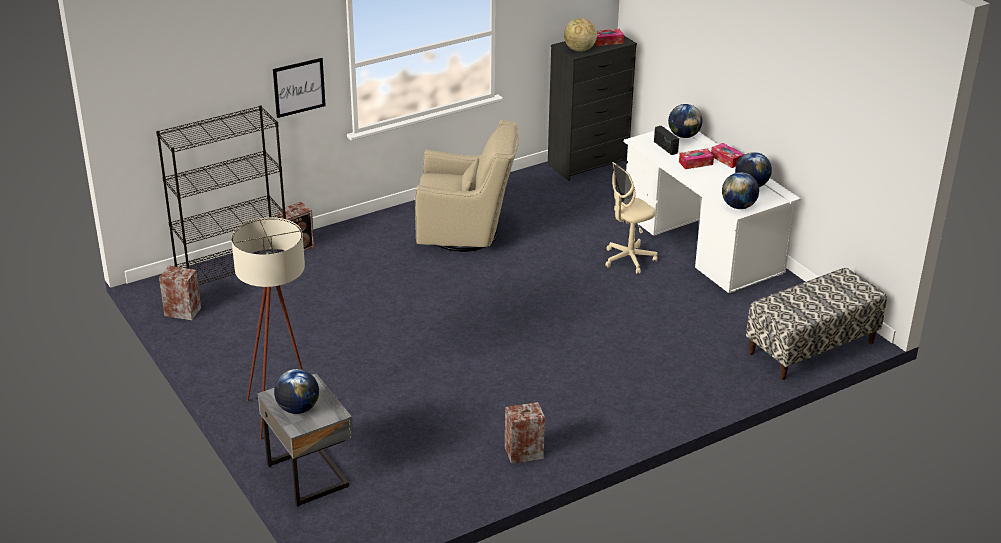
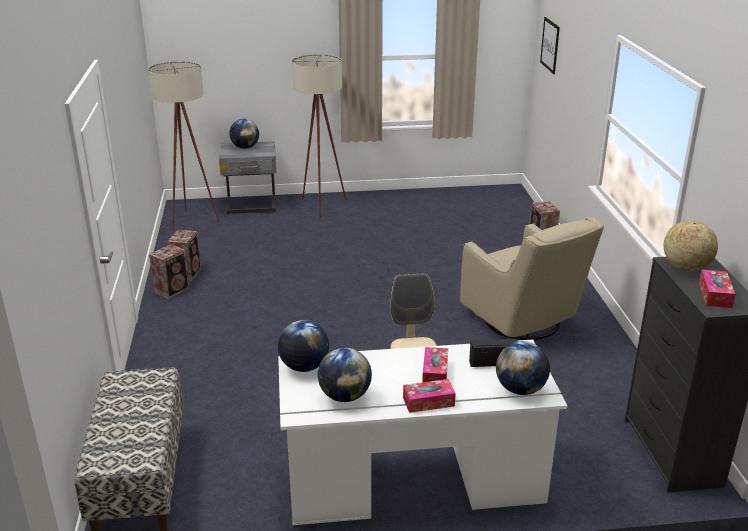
camera: 115 degrees right, 5 degrees down
black bookcase [156,105,286,285] -> none
speaker [159,266,201,320] -> speaker moved to [149,244,190,299]
picture [273,58,326,118] -> picture moved to [540,17,560,74]
beige armchair [415,120,519,252] -> beige armchair turned 60 degrees counterclockwise [460,216,604,340]
none -> beige floor lamp [148,61,220,231]

